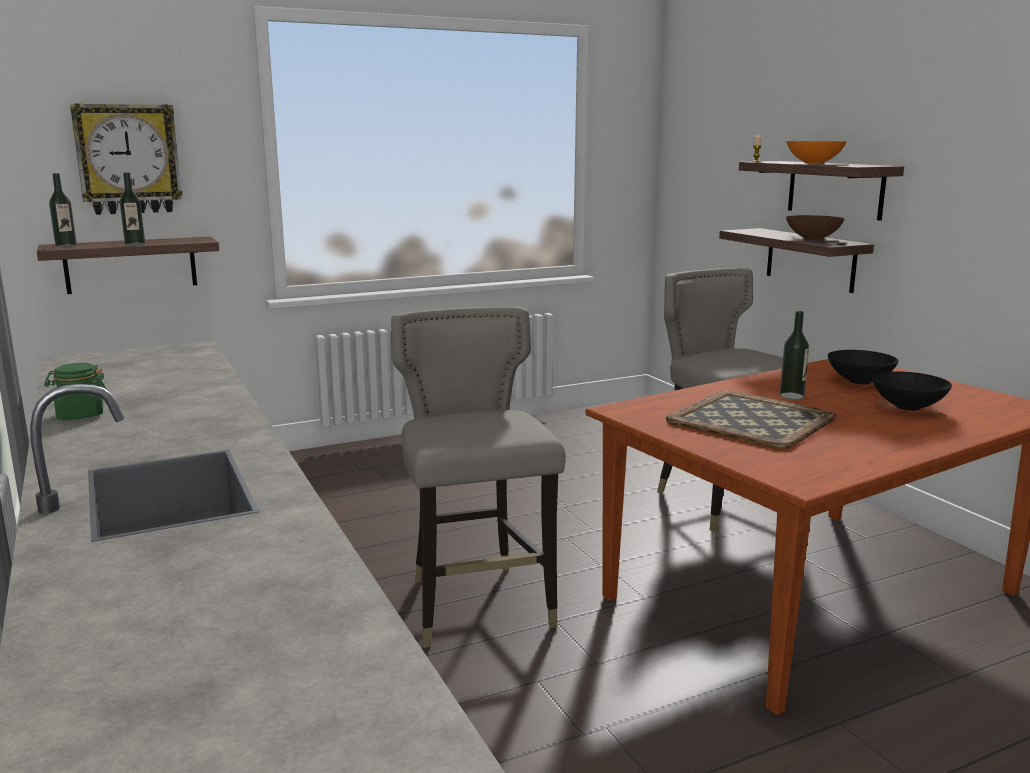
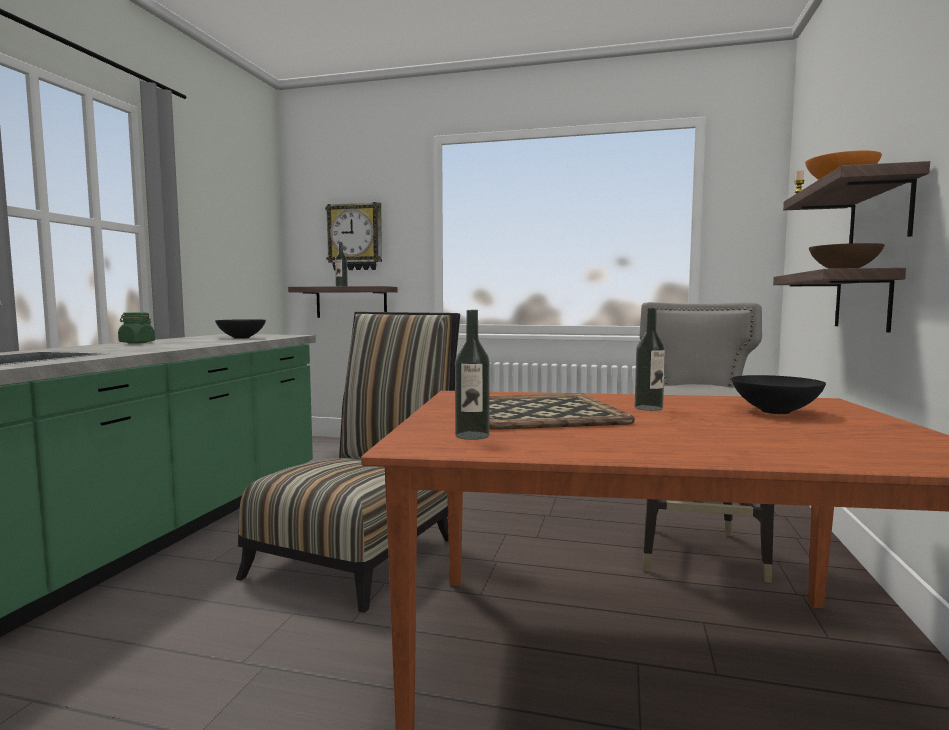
camera: 40 degrees right, 10 degrees down
bottle [49,173,77,247] -> bottle moved to [455,310,490,440]
grey stool [391,307,566,648] -> chair [236,312,460,613]
black bowl [872,371,952,411] -> black bowl moved to [215,319,266,339]

